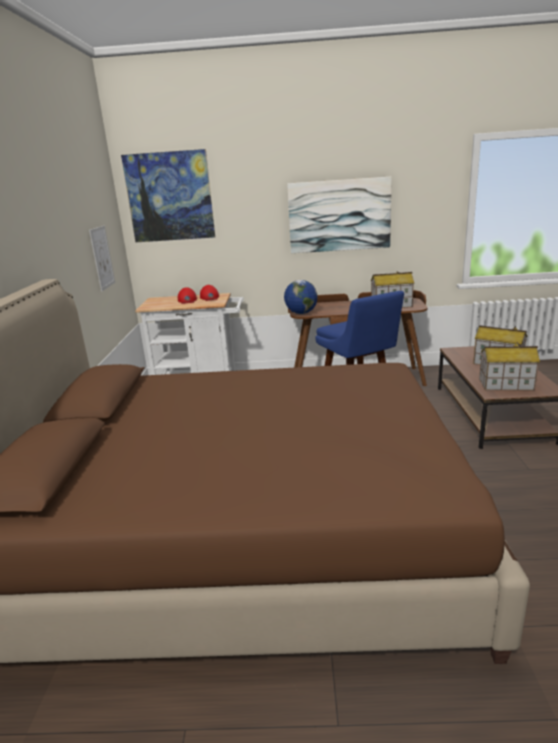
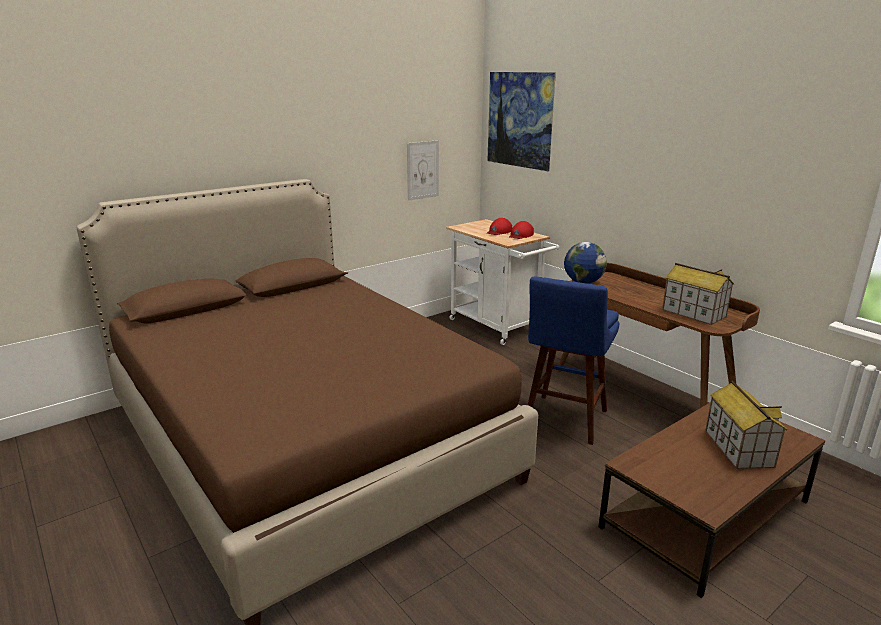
camera: 50 degrees right, 0 degrees up
picture [287,177,392,253] -> none
toy house [479,342,540,391] -> none

